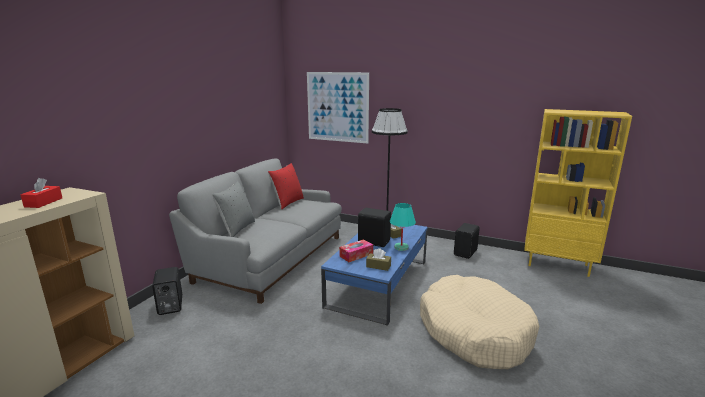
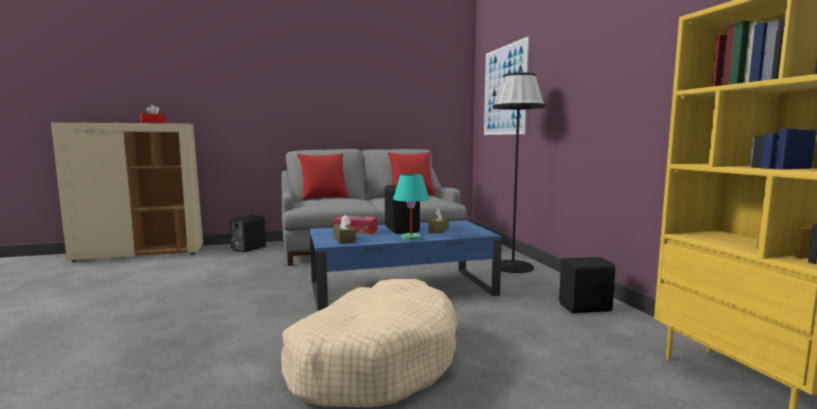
camera: 50 degrees right, 10 degrees down
grey pillow [212,181,255,237] -> red pillow [297,153,349,200]

